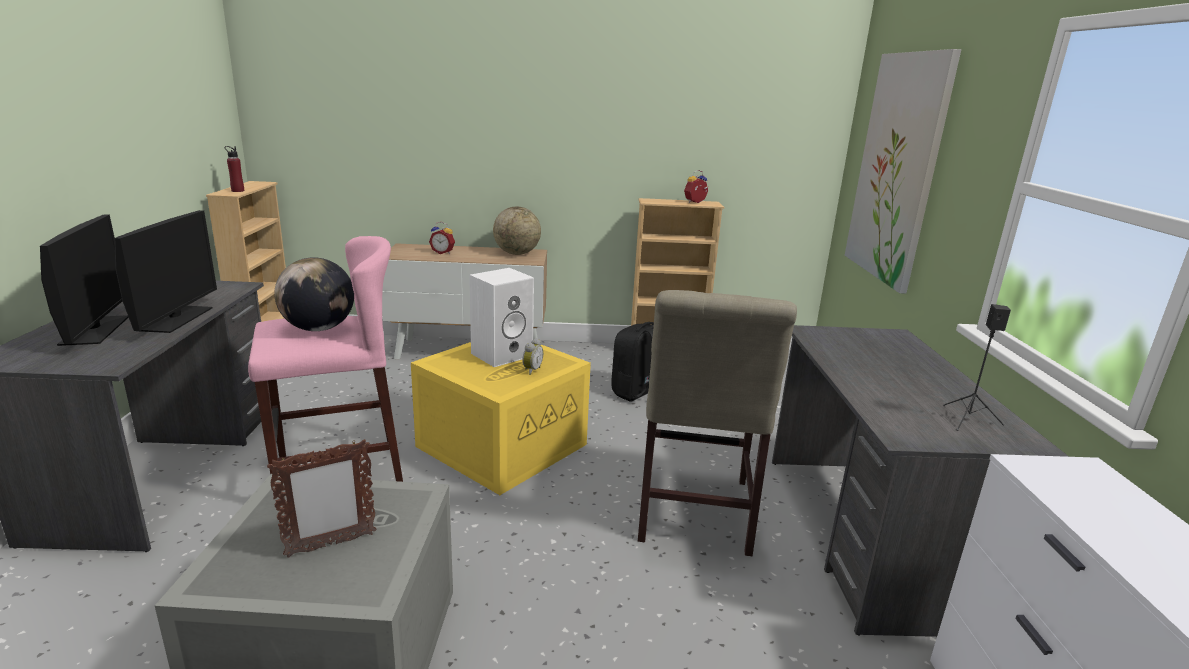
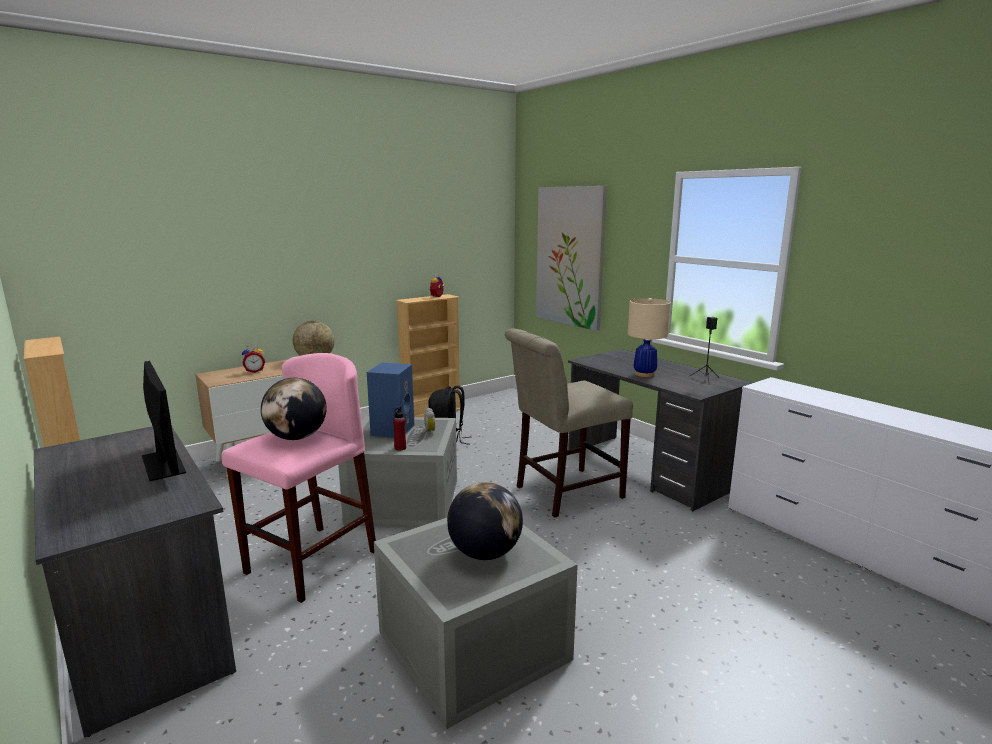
camera: 35 degrees left, 5 degrees down
monitor [40,215,129,346] -> none
red bottle [225,146,244,192] -> red bottle moved to [393,406,406,451]
picture frame [267,439,377,558] -> globe [447,482,523,560]
yellow storage box [411,342,591,495] -> grey storage box [338,416,457,527]
white speaker [469,268,534,367] -> blue speaker [367,362,414,438]
beige chair [638,290,797,556] -> beige chair turned 90 degrees clockwise [505,329,633,518]
none -> beige table lamp [628,298,671,377]

